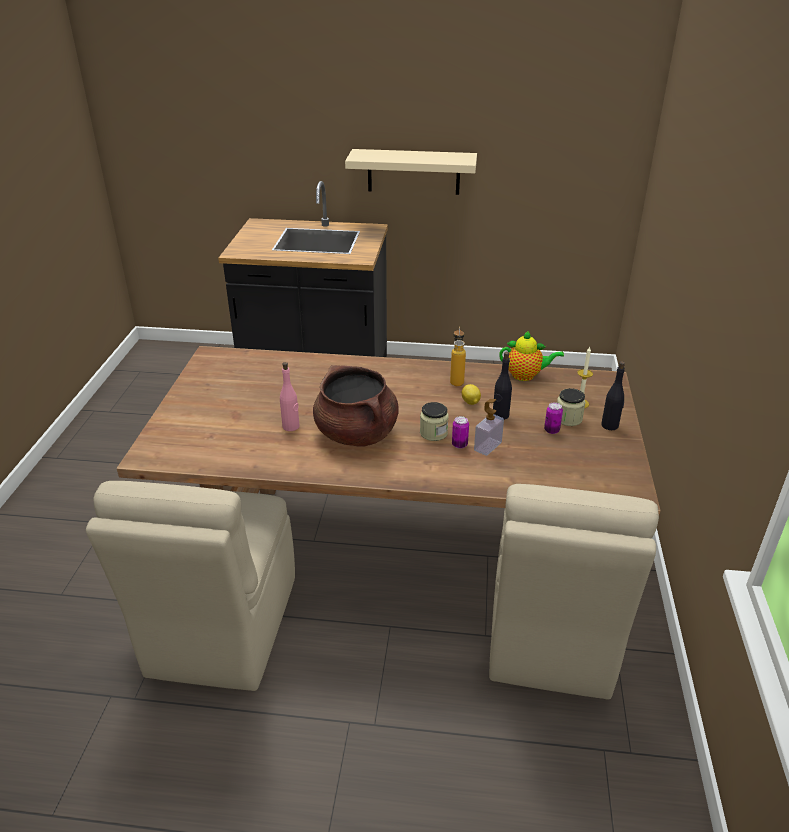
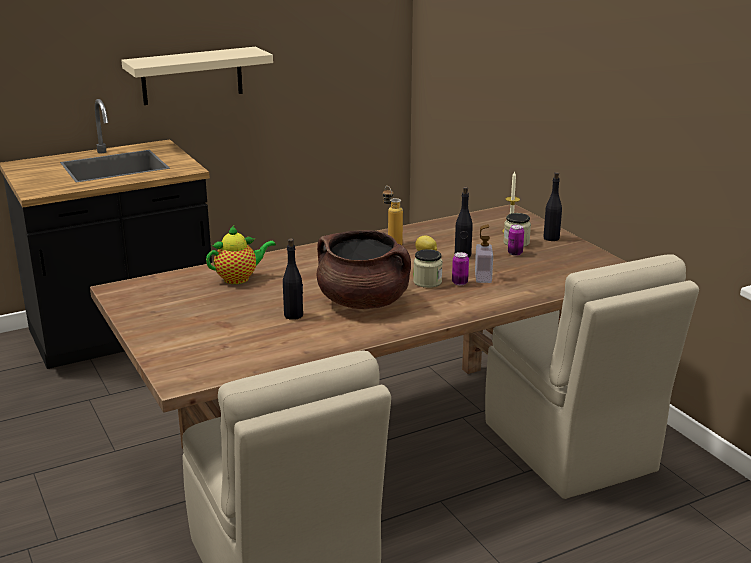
camera: 35 degrees left, 10 degrees down
pink bottle [280,362,300,431] -> black bottle [283,238,303,320]
teapot [499,331,564,381] -> teapot moved to [206,226,276,284]

